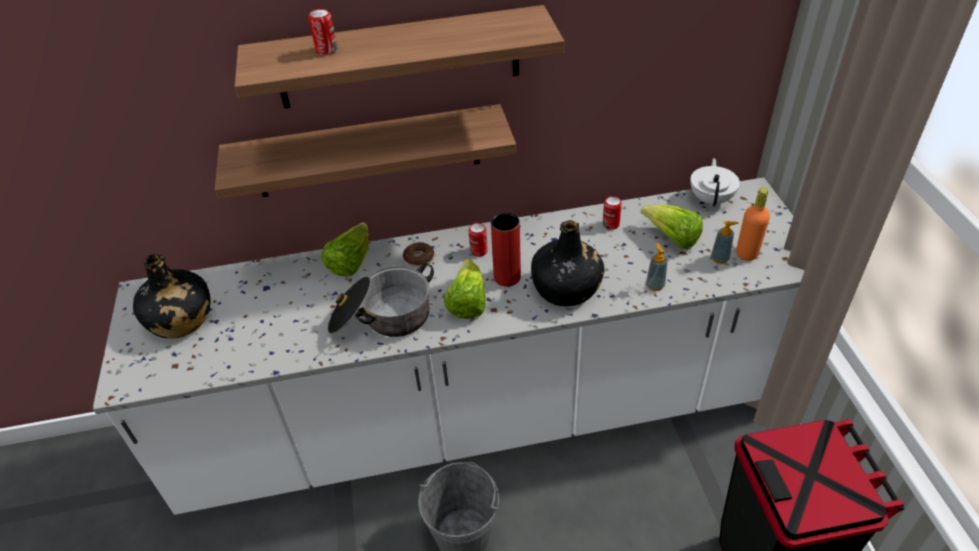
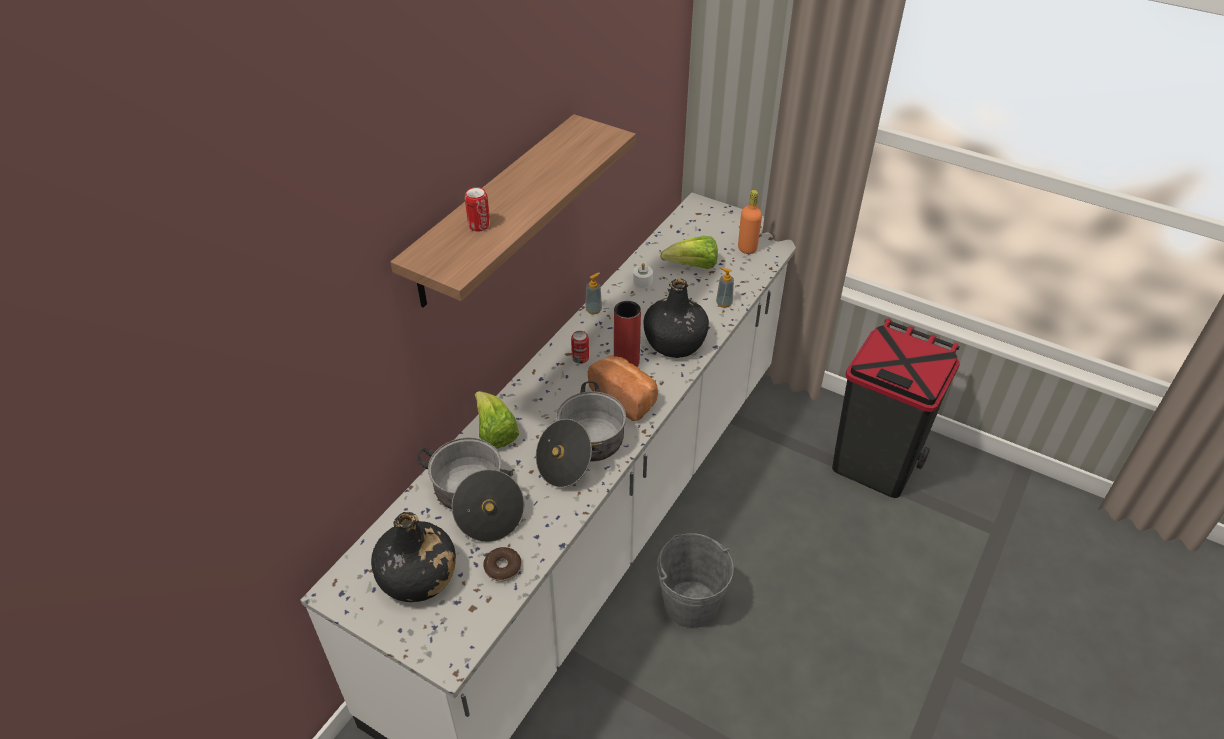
camera: 50 degrees left, 0 degrees up
shelf [215,104,516,199] -> none
donut [403,242,434,268] -> donut moved to [483,547,521,582]
lettuce [444,259,486,319] -> bread [588,355,658,421]
can [603,196,622,230] -> white candle [633,263,653,288]
white teapot [690,158,740,207] -> none
soap dispenser [711,221,739,264] -> soap dispenser moved to [585,272,602,314]
none -> cooking pot [417,438,525,542]

